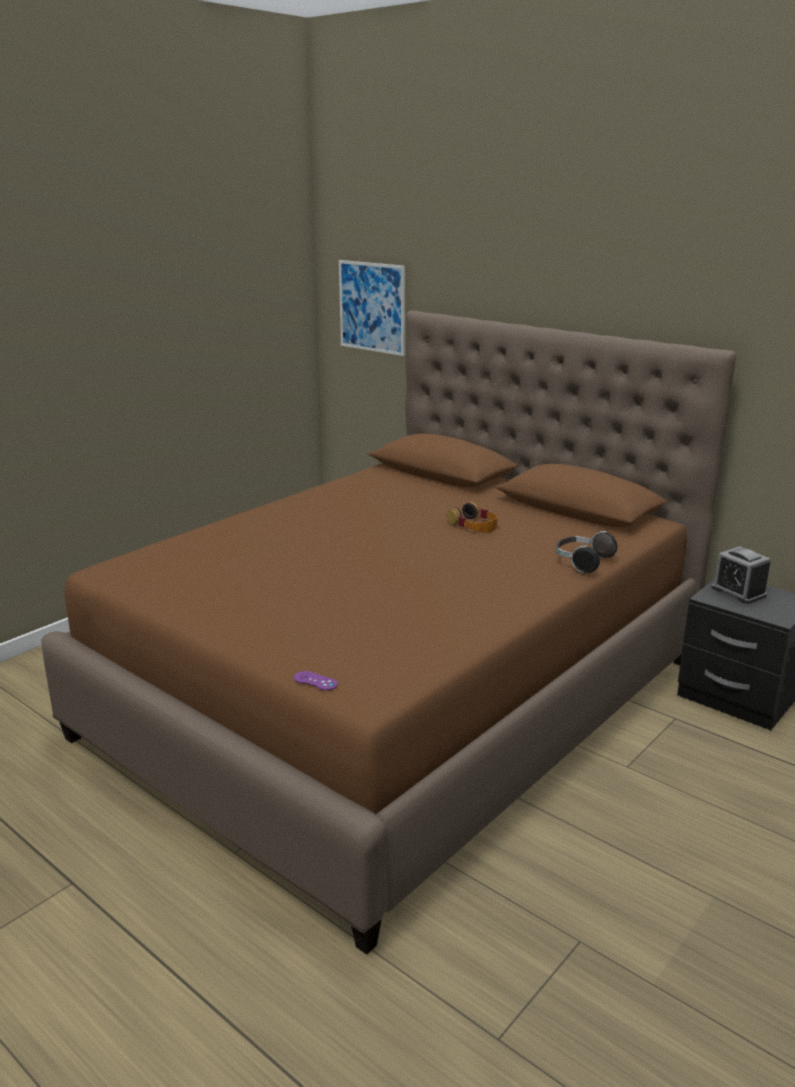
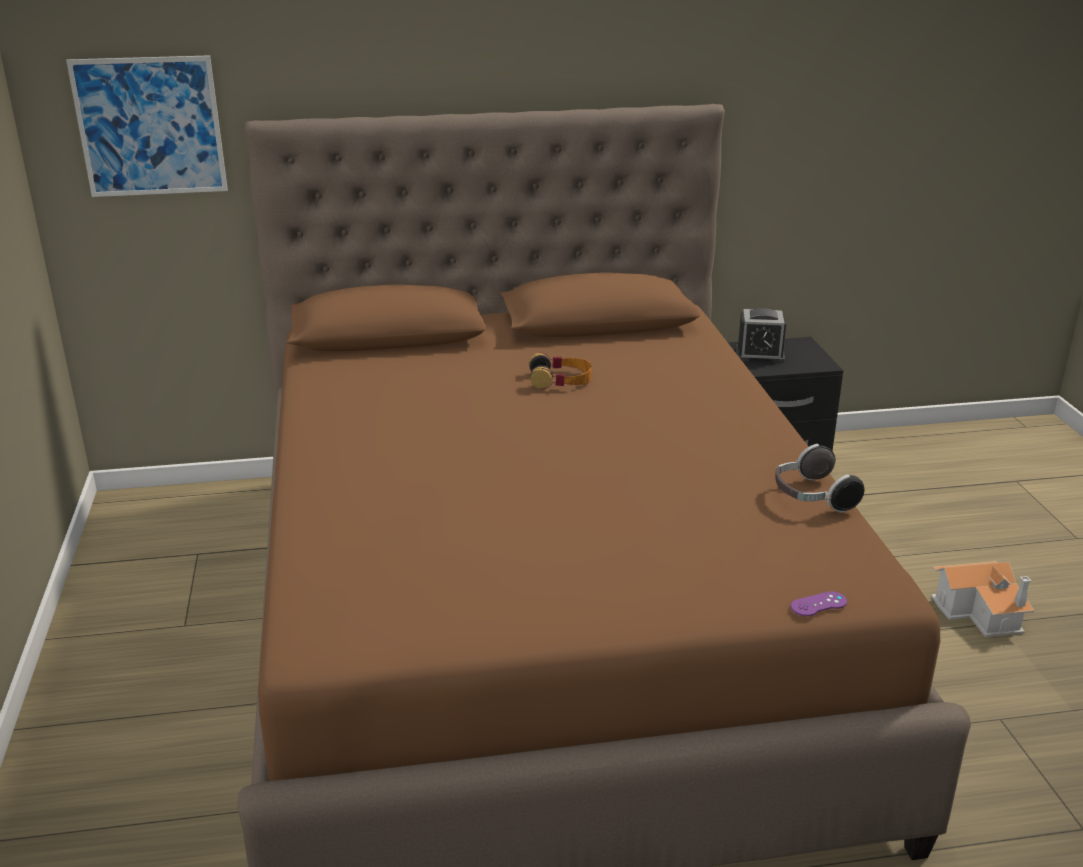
camera: 50 degrees left, 5 degrees up
headphones [556,531,617,574] -> headphones moved to [775,444,864,513]
none -> toy house [931,561,1034,637]

